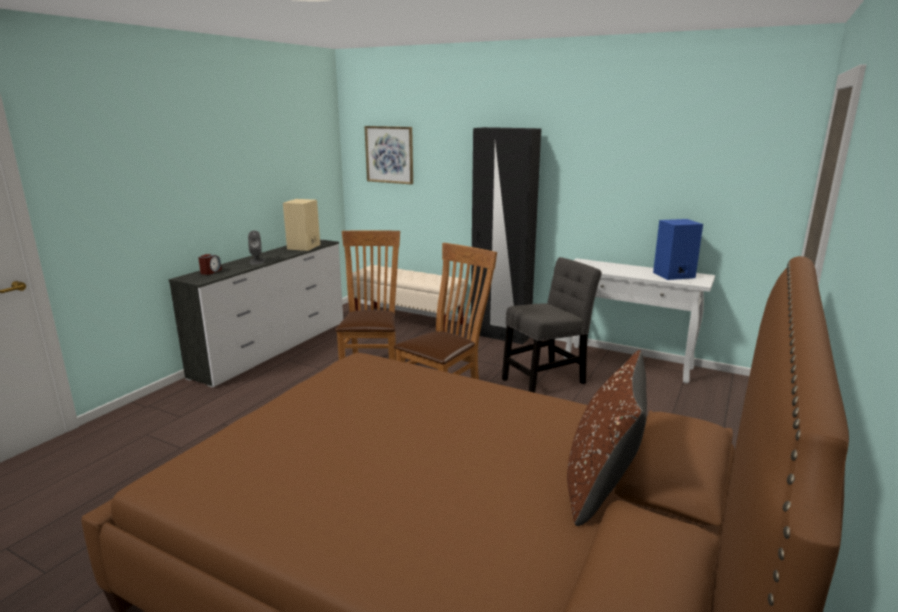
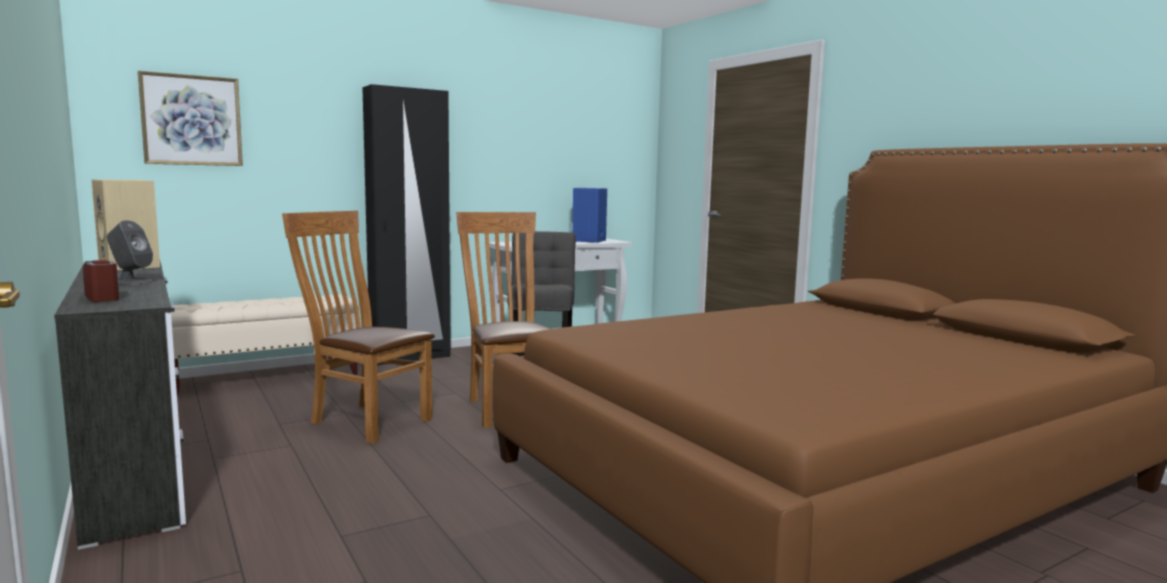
camera: 60 degrees left, 10 degrees down
brown pillow [567,350,647,526] -> none

